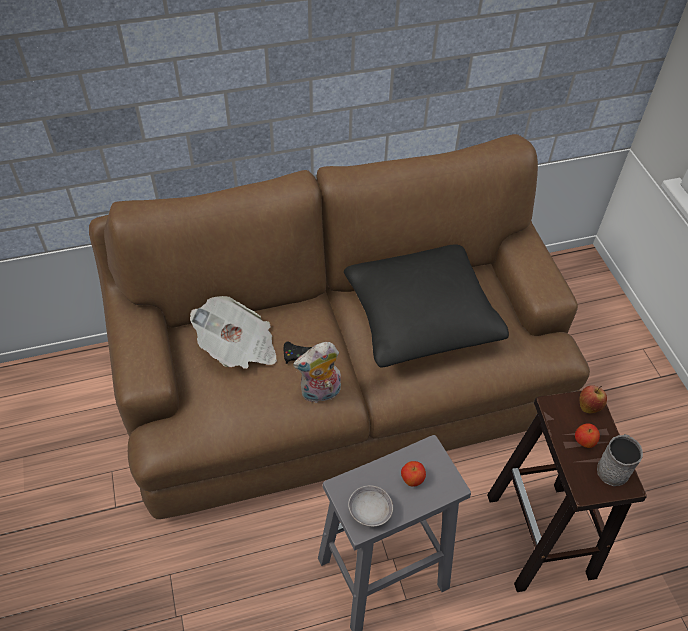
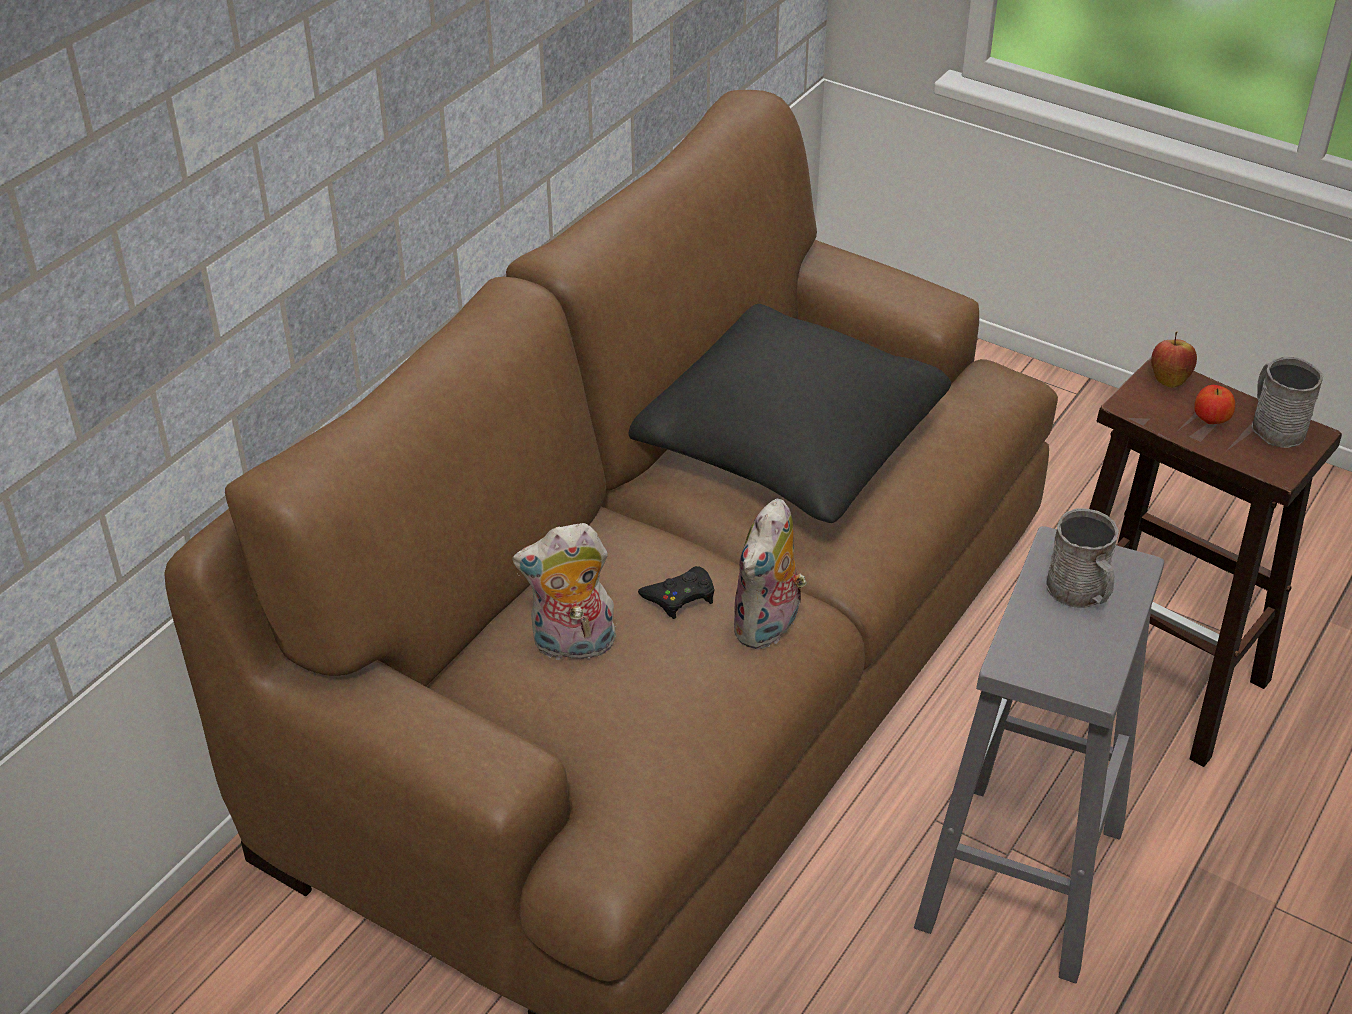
camera: 40 degrees left, 10 degrees down
newspaper [190,296,277,369] -> plush toy [512,523,616,660]
grey bowl [348,485,393,527] -> none
apple [401,461,426,487] -> grey mug [1047,508,1119,608]

